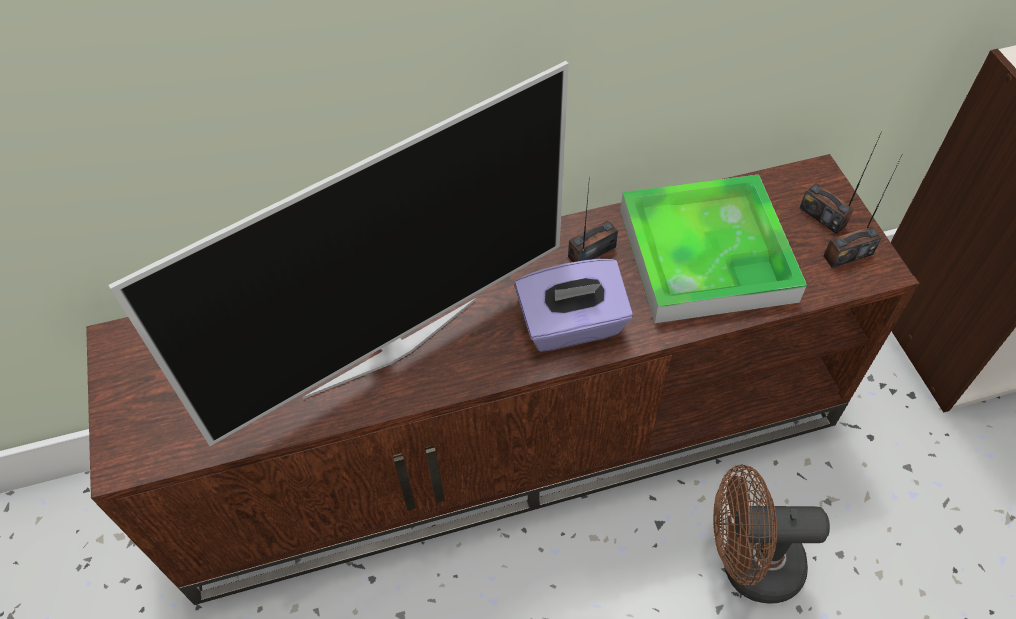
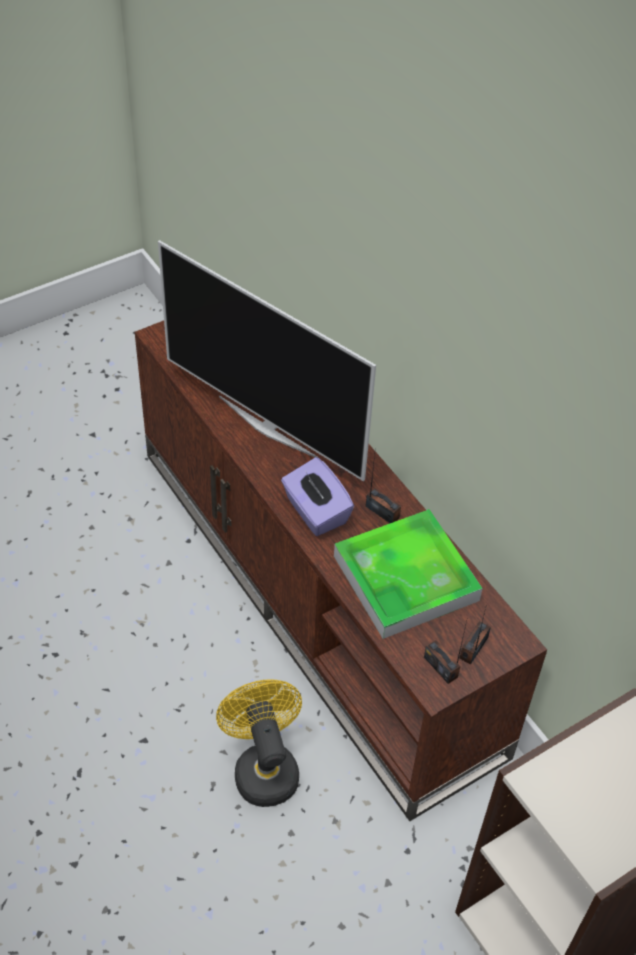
camera: 70 degrees right, 5 degrees down
brown fan [713,465,830,604] -> yellow fan [216,679,302,807]

